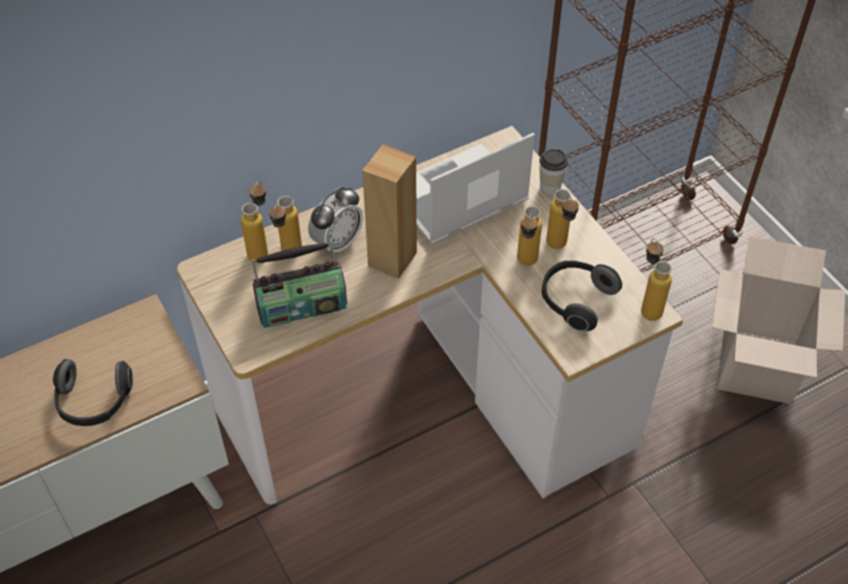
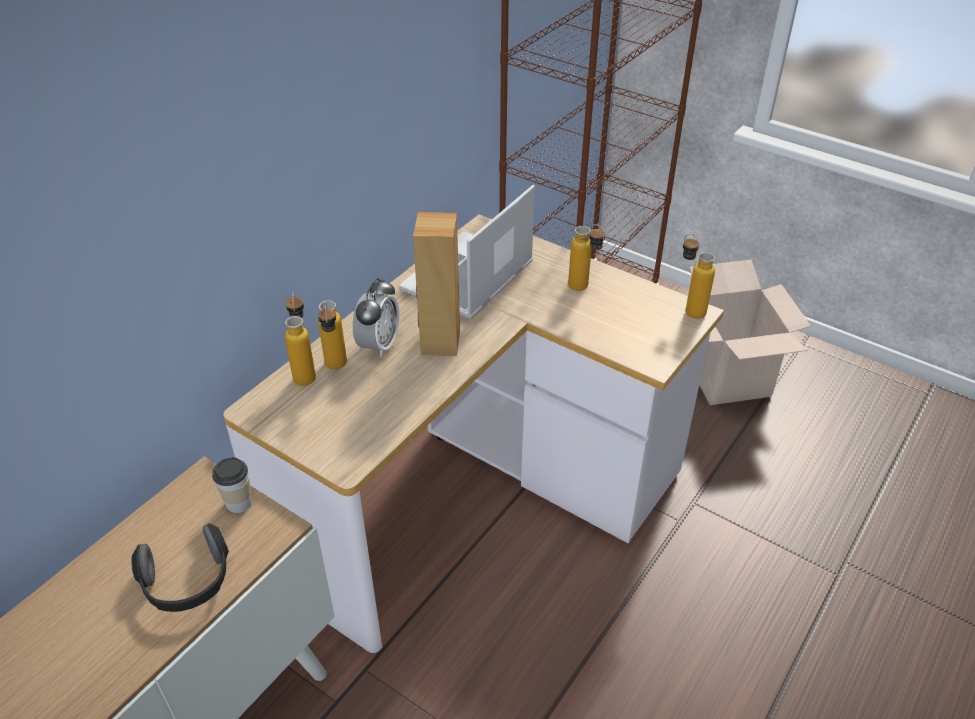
camera: 25 degrees left, 10 degrees down
radio [252,241,347,328] -> none
bottle [517,206,542,266] -> none
cup [539,149,568,195] -> cup moved to [212,457,252,513]
headphones [542,260,622,331] -> none

